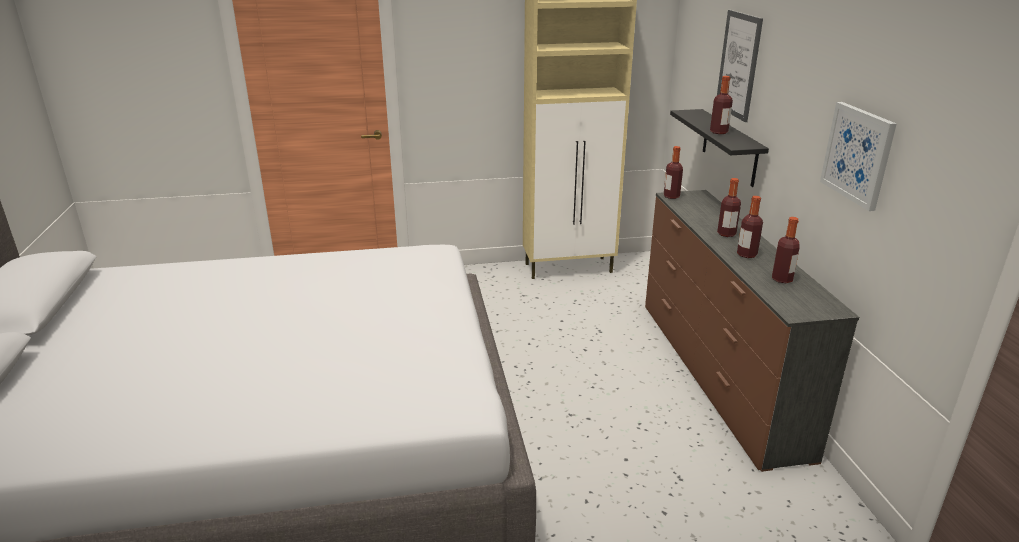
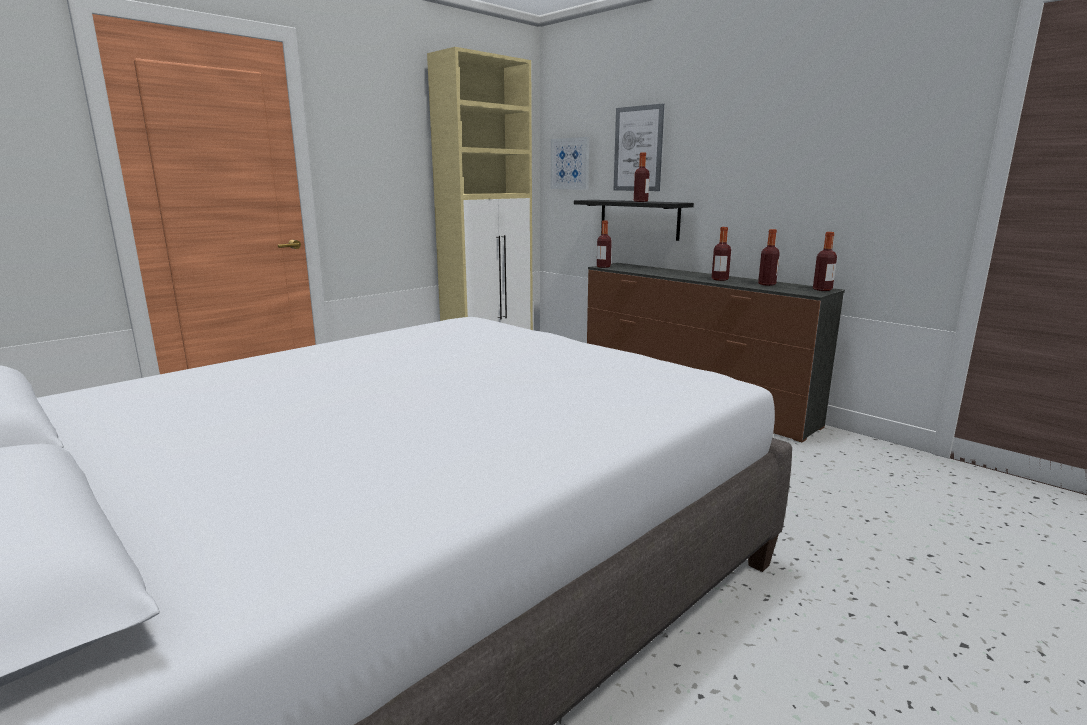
camera: 35 degrees left, 10 degrees down
bottle [717,178,741,237] -> bottle moved to [813,232,837,291]
picture [820,102,896,211] -> picture moved to [551,137,589,190]

